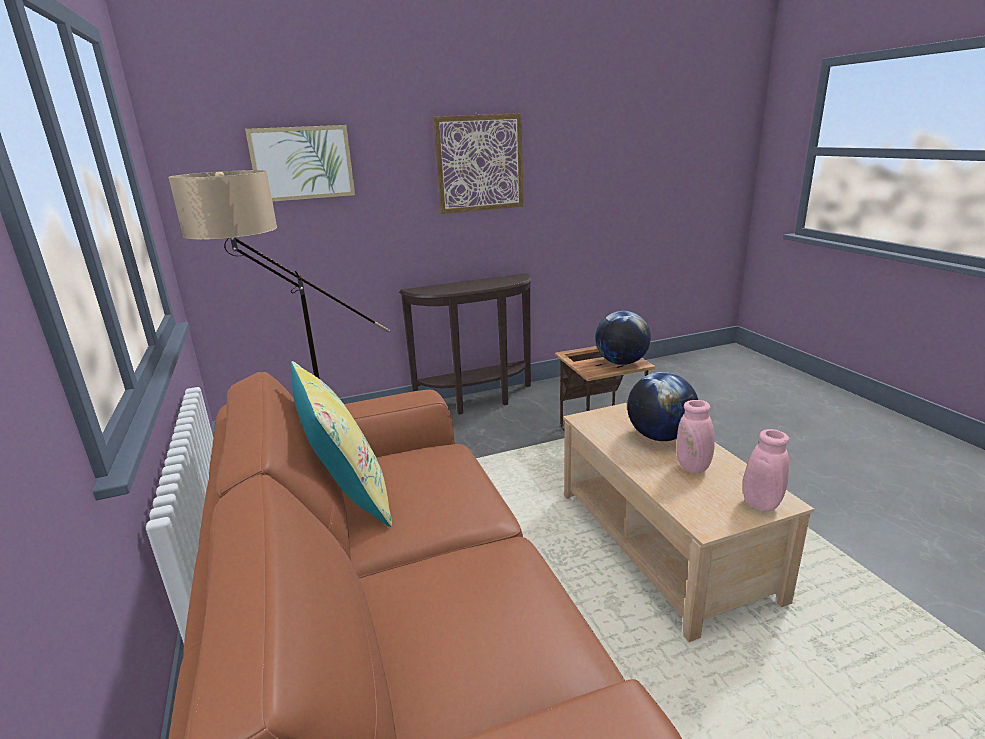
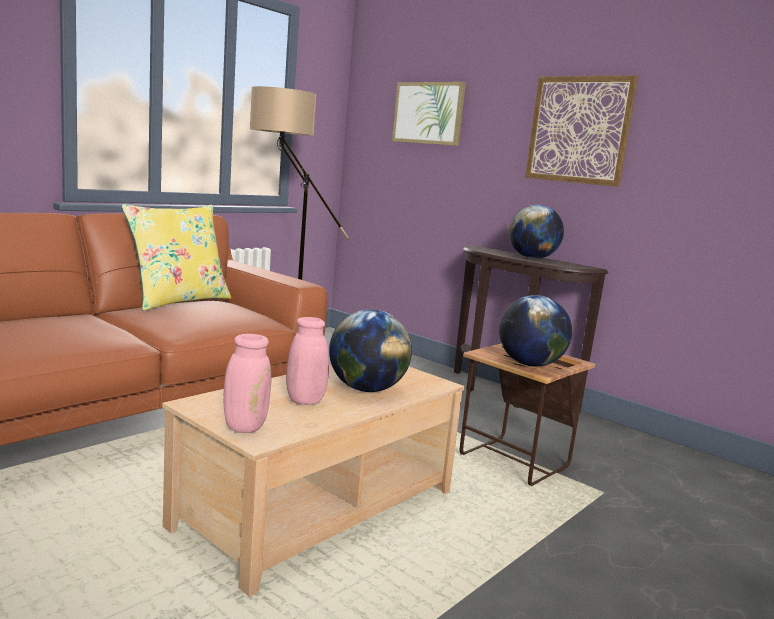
camera: 60 degrees right, 10 degrees down
none -> globe [509,205,564,259]

